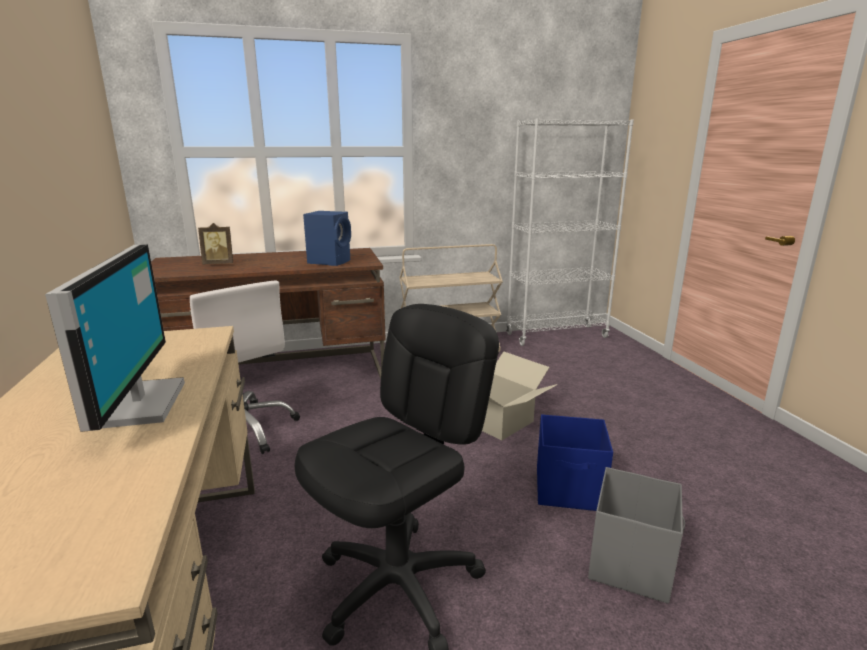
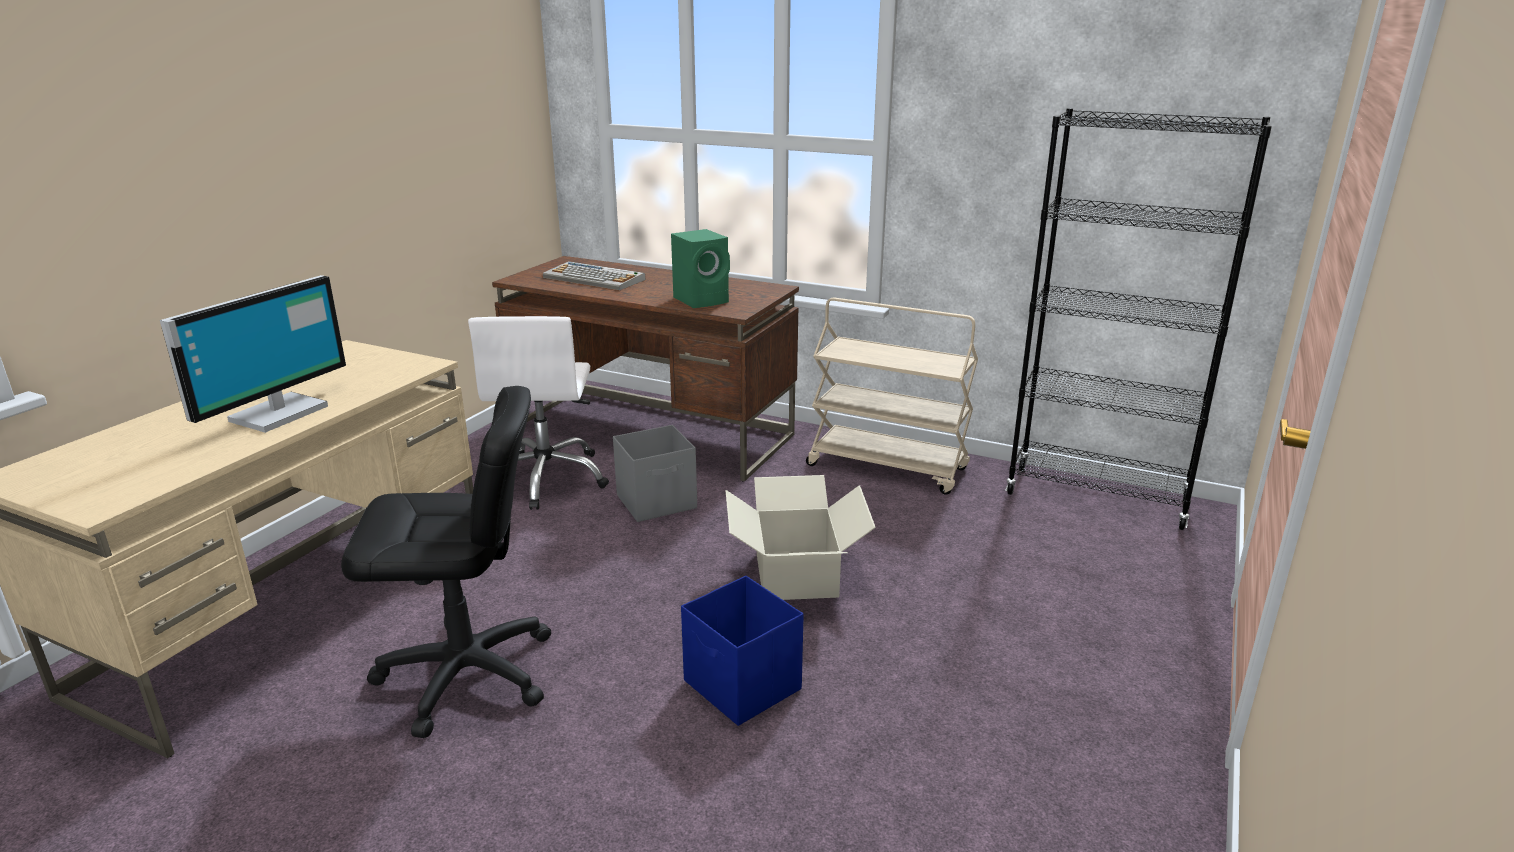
camera: 40 degrees right, 5 degrees up
picture frame [198,223,233,265] -> keyboard [543,261,646,290]
blue speaker [303,211,351,266] -> green speaker [671,229,730,308]
white bookcase [506,118,634,346] -> black bookcase [1005,108,1272,530]
grey storage box [588,467,685,603] -> grey storage box moved to [613,425,697,522]

